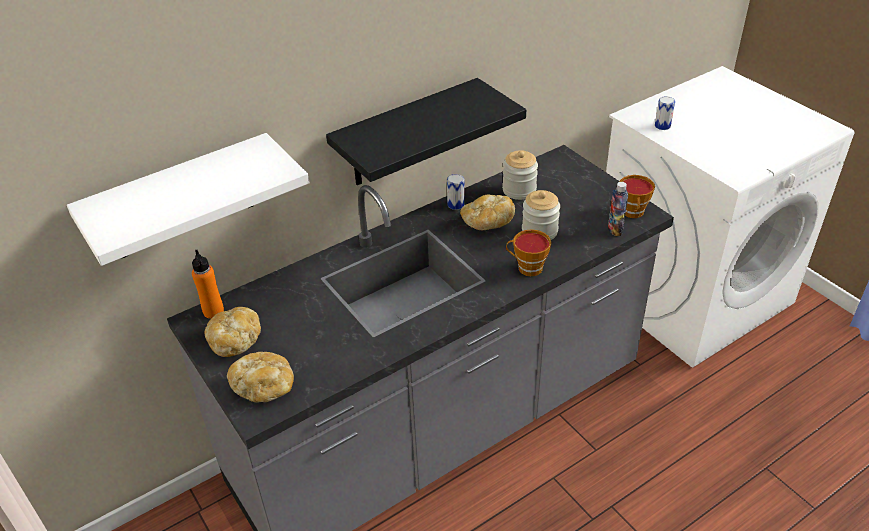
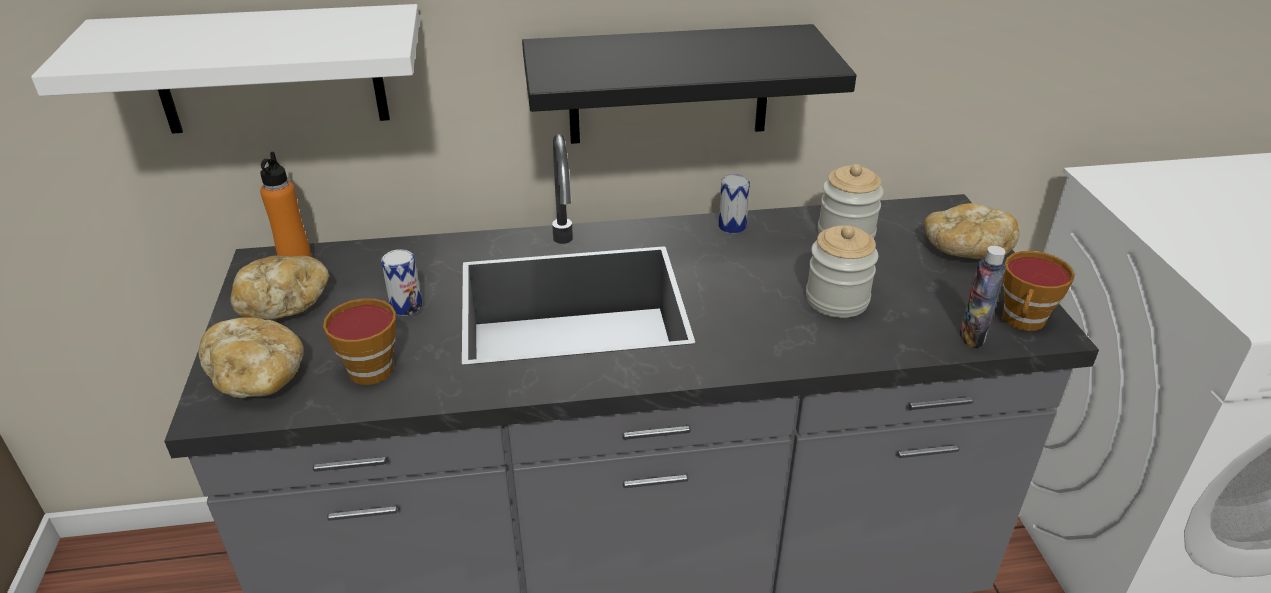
camera: 25 degrees right, 5 degrees down
bread [460,194,515,230] -> bread moved to [924,203,1020,259]
cup [506,229,551,276] -> cup moved to [323,298,396,385]
can [655,96,675,130] -> can moved to [381,249,422,316]

